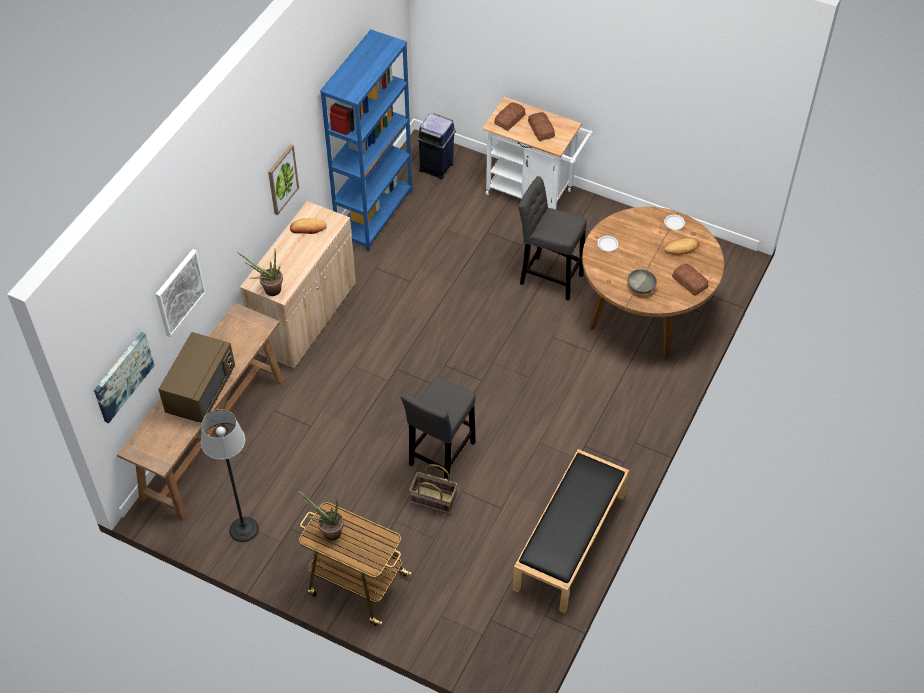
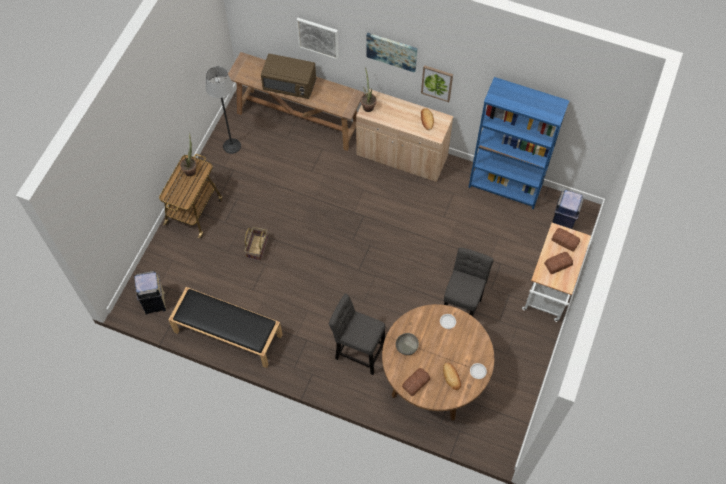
camera: 85 degrees right, 10 degrees up
picture [94,332,155,424] -> picture moved to [366,33,417,73]
grey stool [401,376,476,480] -> grey stool moved to [329,294,385,375]
none -> beige trash can [134,271,167,315]

